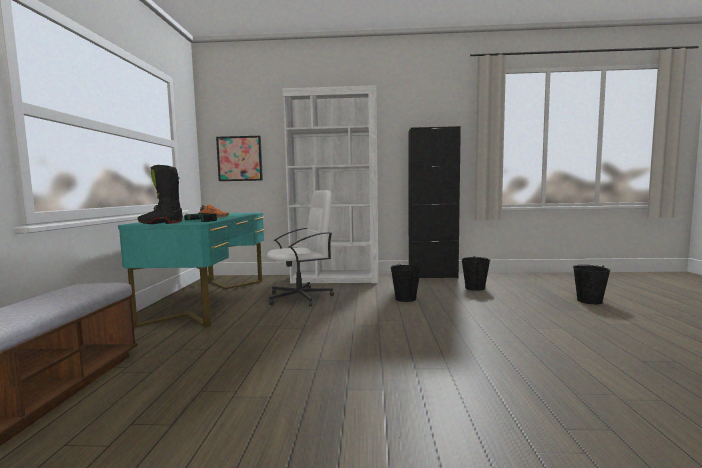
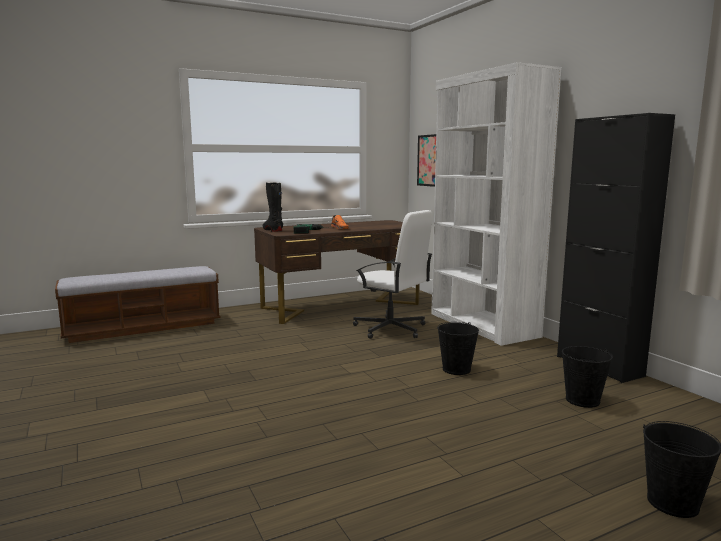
camera: 60 degrees right, 5 degrees up
turquoise desk [118,212,265,328] -> brown desk [254,220,419,324]

